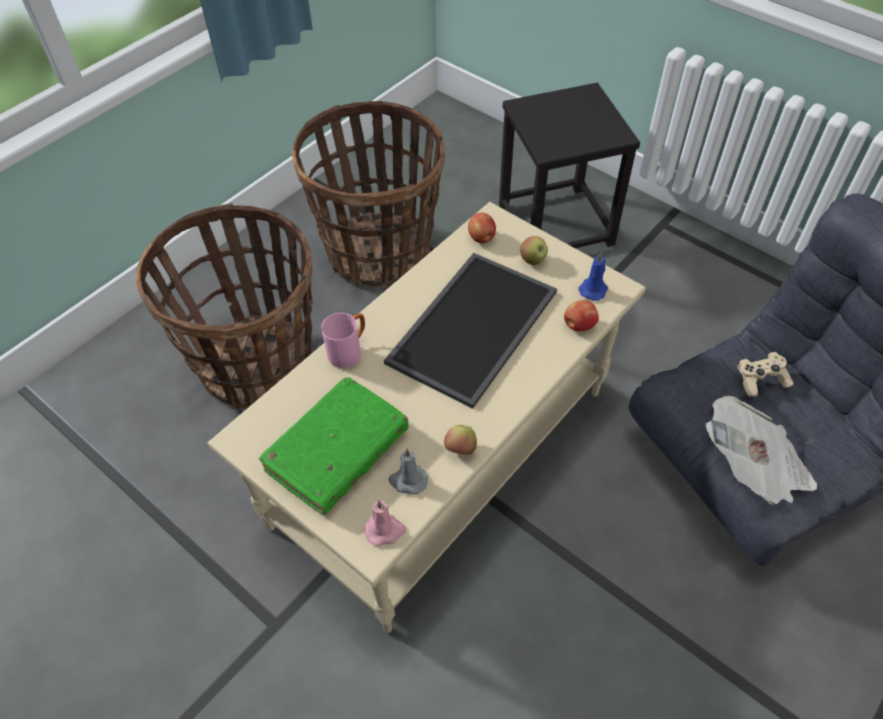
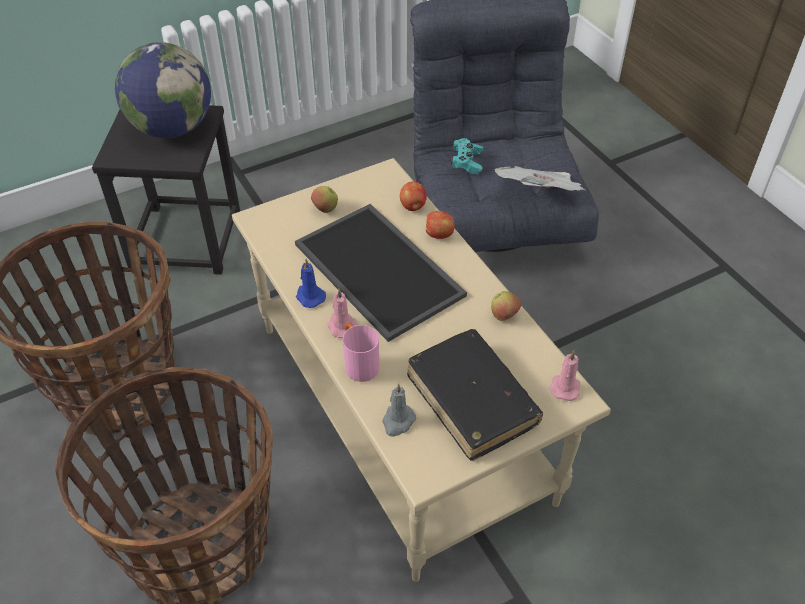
camera: 70 degrees left, 5 degrees down
green book [259,377,408,515] -> black book [407,329,543,461]
grey candle [389,448,428,495] -> grey candle moved to [382,383,416,437]
apple [468,213,496,243] -> apple moved to [426,211,454,239]
blue candle [578,252,608,301] -> blue candle moved to [296,259,326,308]
beige game controller [737,352,793,397] -> turquoise game controller [451,138,483,174]
none -> globe [115,42,211,138]
none -> pink candle [327,289,358,338]

